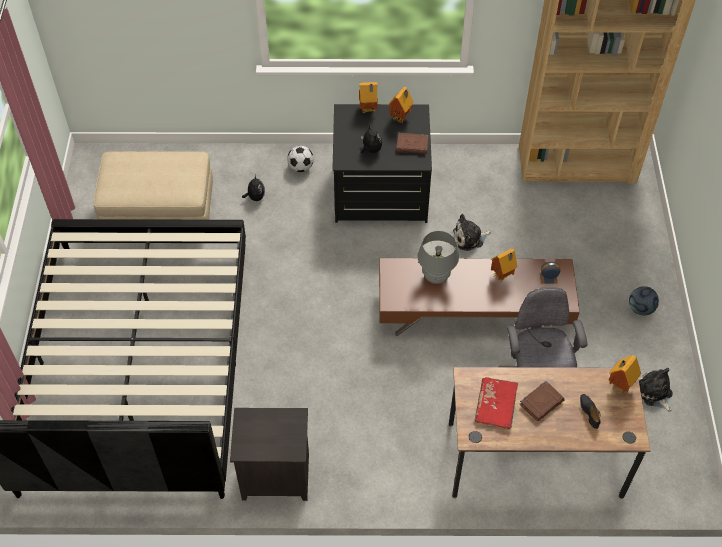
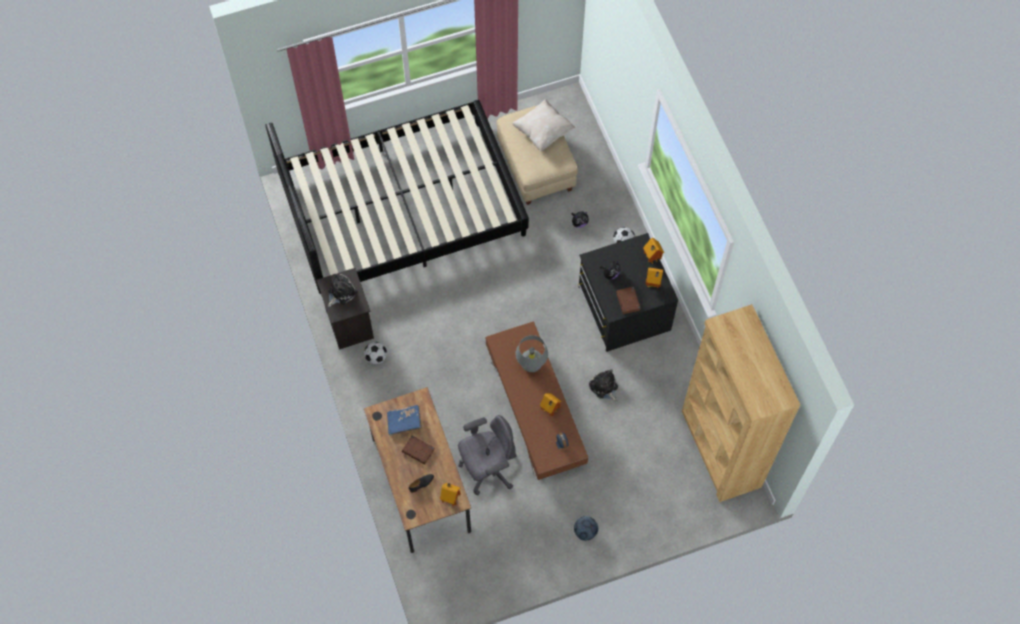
camera: 70 degrees right, 10 degrees up
red book [475,377,518,429] -> blue book [387,405,422,436]
plush toy [639,368,673,412] -> plush toy moved to [328,274,358,307]
none -> football [364,342,387,365]
none -> beige pillow [512,99,575,151]

